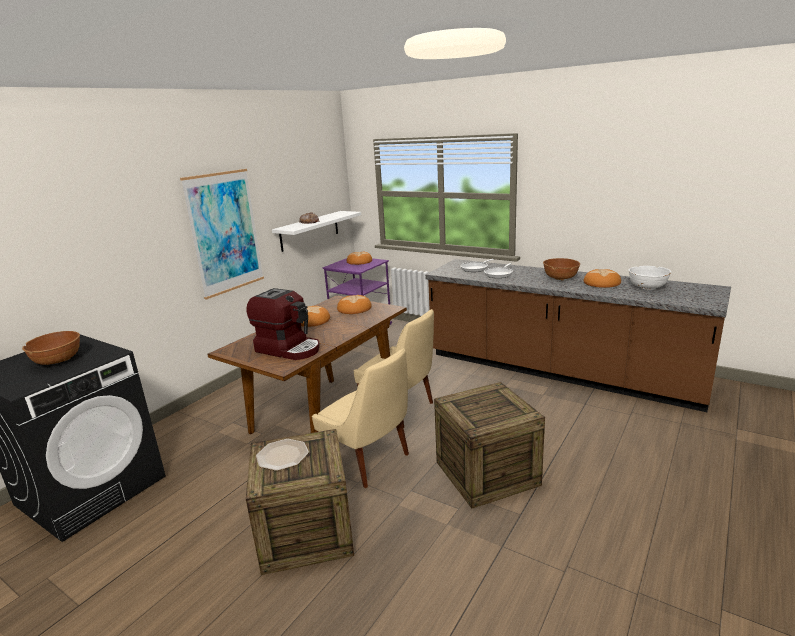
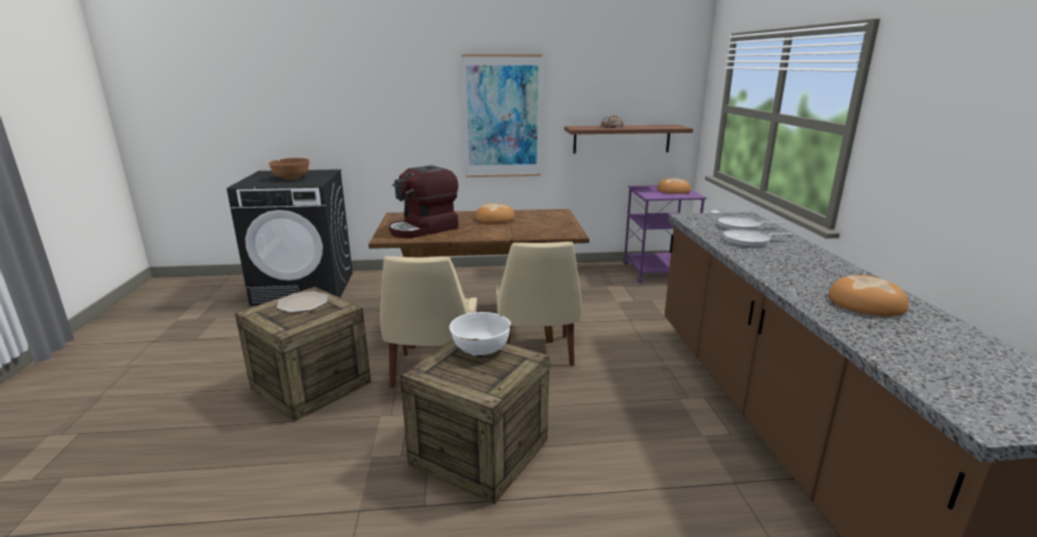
camera: 50 degrees right, 0 degrees up
coffee machine [246,288,320,360] -> coffee machine turned 60 degrees clockwise [389,165,458,238]
white shelf [272,211,361,252] -> brown shelf [564,125,693,154]
bread [337,295,372,314] -> none
brown bowl [543,258,580,280] -> none
white bowl [628,266,671,290] -> white bowl moved to [449,312,511,356]

